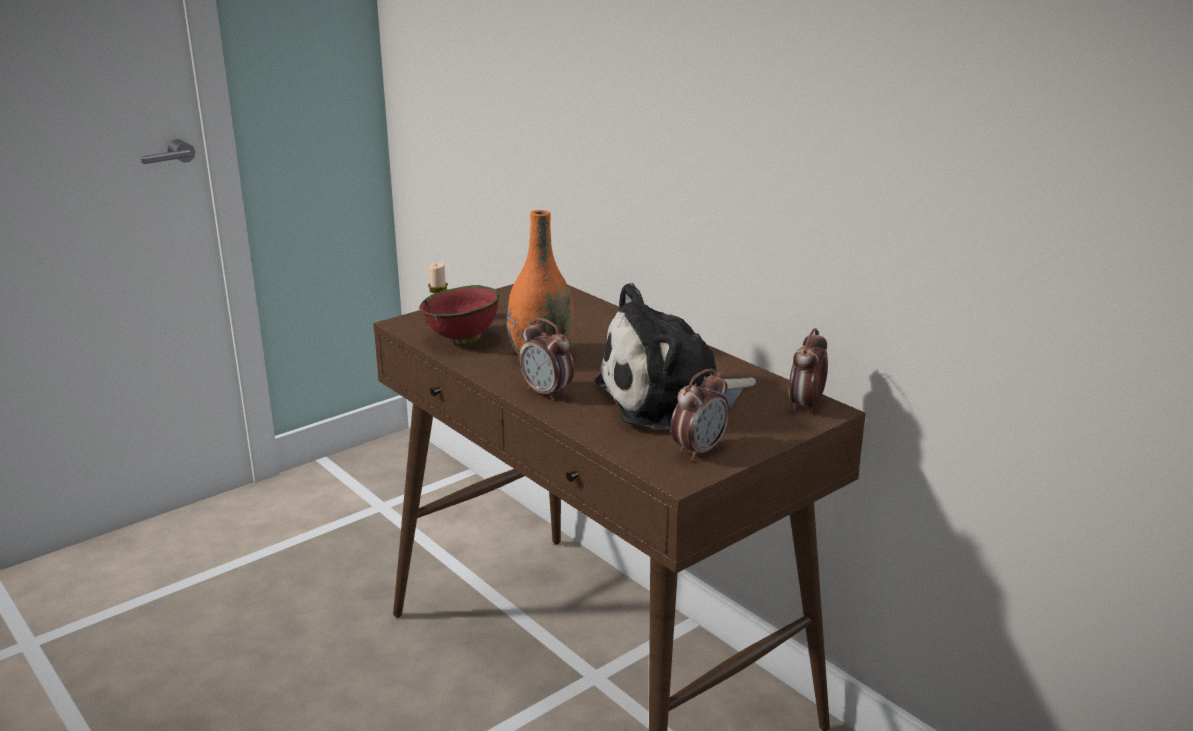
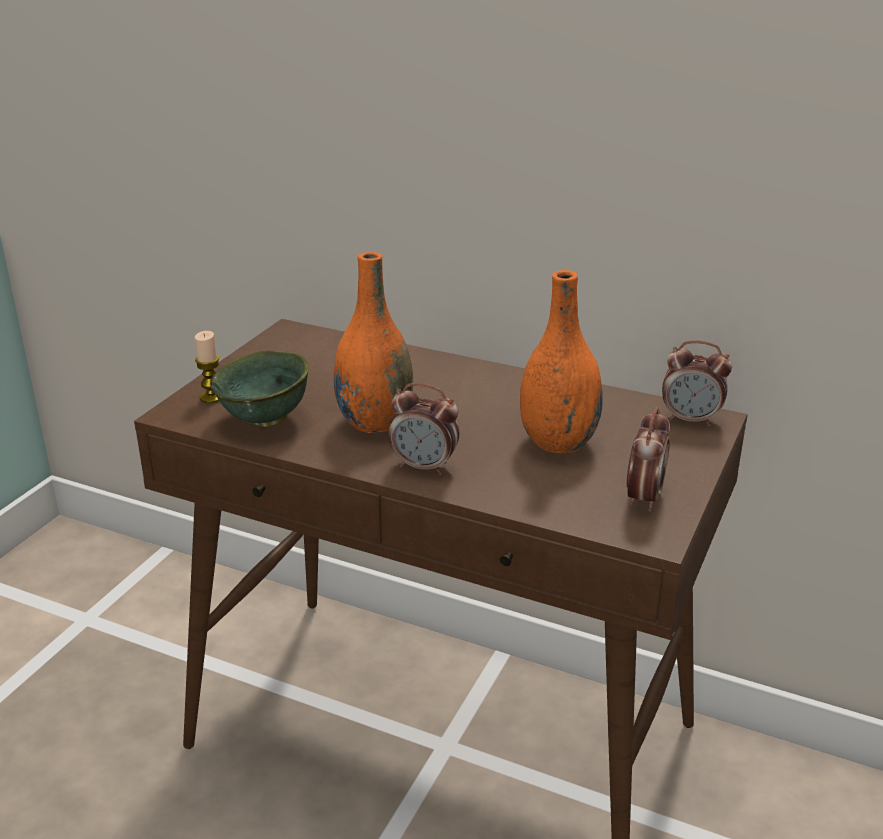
camera: 25 degrees left, 5 degrees up
red bowl [419,285,500,344] -> green bowl [210,351,309,427]
plush toy [595,283,756,430] -> orange vase [520,270,603,454]
alarm clock [789,328,828,413] -> alarm clock turned 75 degrees counterclockwise [662,340,732,427]

